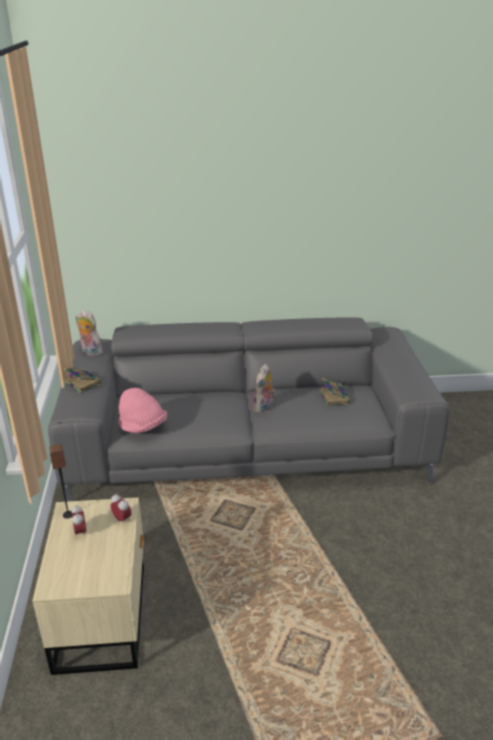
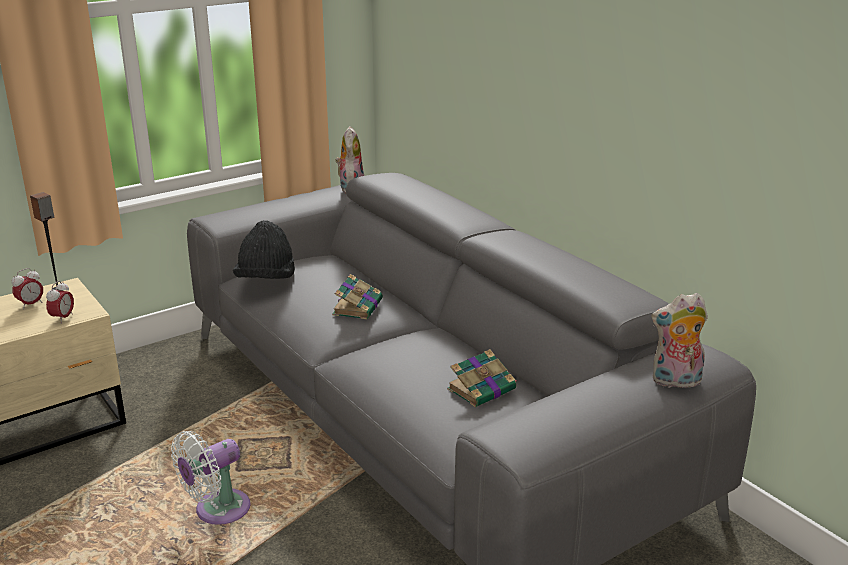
camera: 60 degrees right, 5 degrees down
book [63,368,101,394] -> book moved to [332,274,383,320]
pink hat [118,388,167,433] -> black hat [233,220,295,279]
plush toy [253,364,275,414] -> plush toy moved to [651,293,708,388]
none -> white fan [171,431,251,525]

